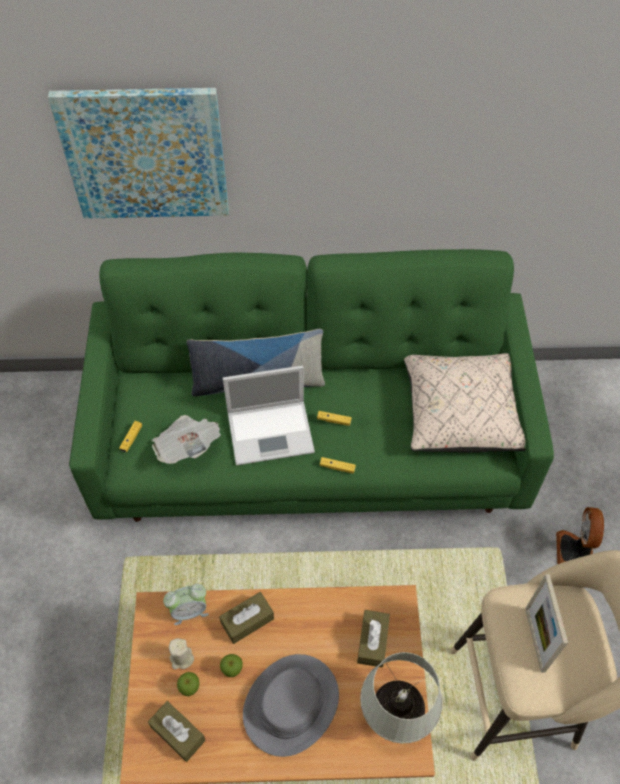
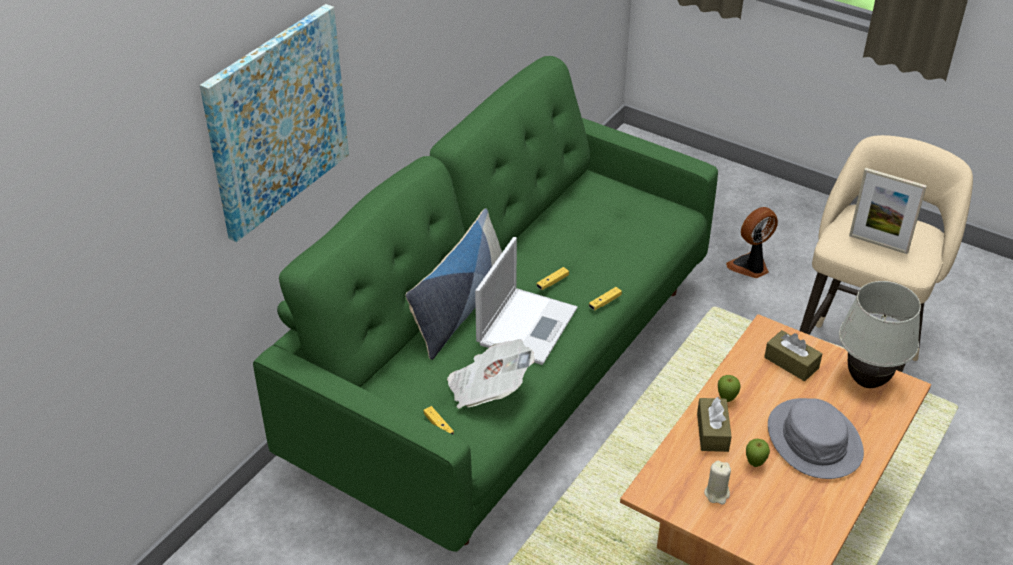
camera: 55 degrees left, 15 degrees down
brown tissue box [148,701,206,762] -> none
alarm clock [163,584,209,625] -> none
apple [177,672,199,696] -> apple moved to [718,375,741,402]
beige pillow [404,353,526,453] -> none
fan [556,507,604,564] -> fan turned 105 degrees clockwise [726,207,778,278]

